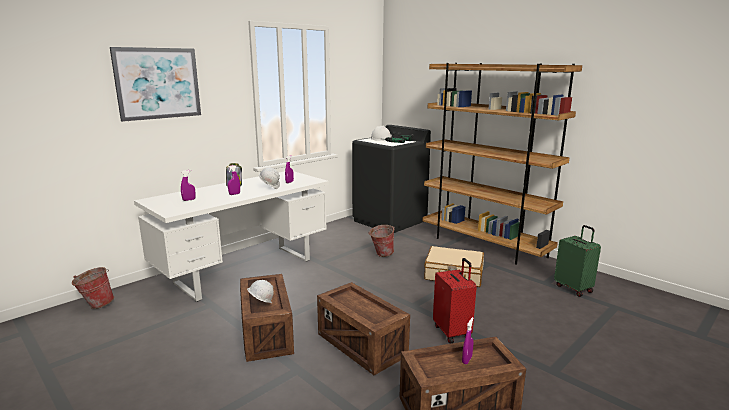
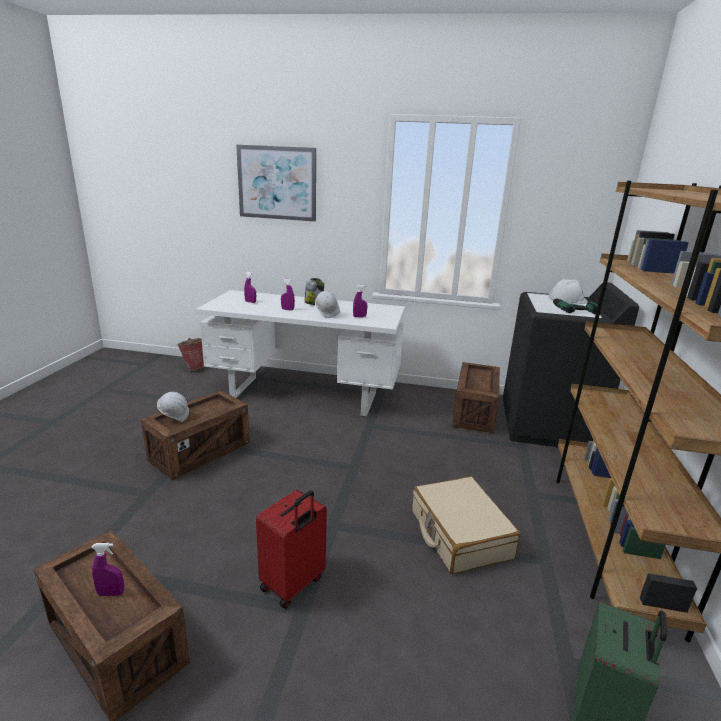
camera: 55 degrees right, 5 degrees up
crate [317,282,410,375] -> crate moved to [452,362,500,433]
bucket [368,225,395,257] -> none

